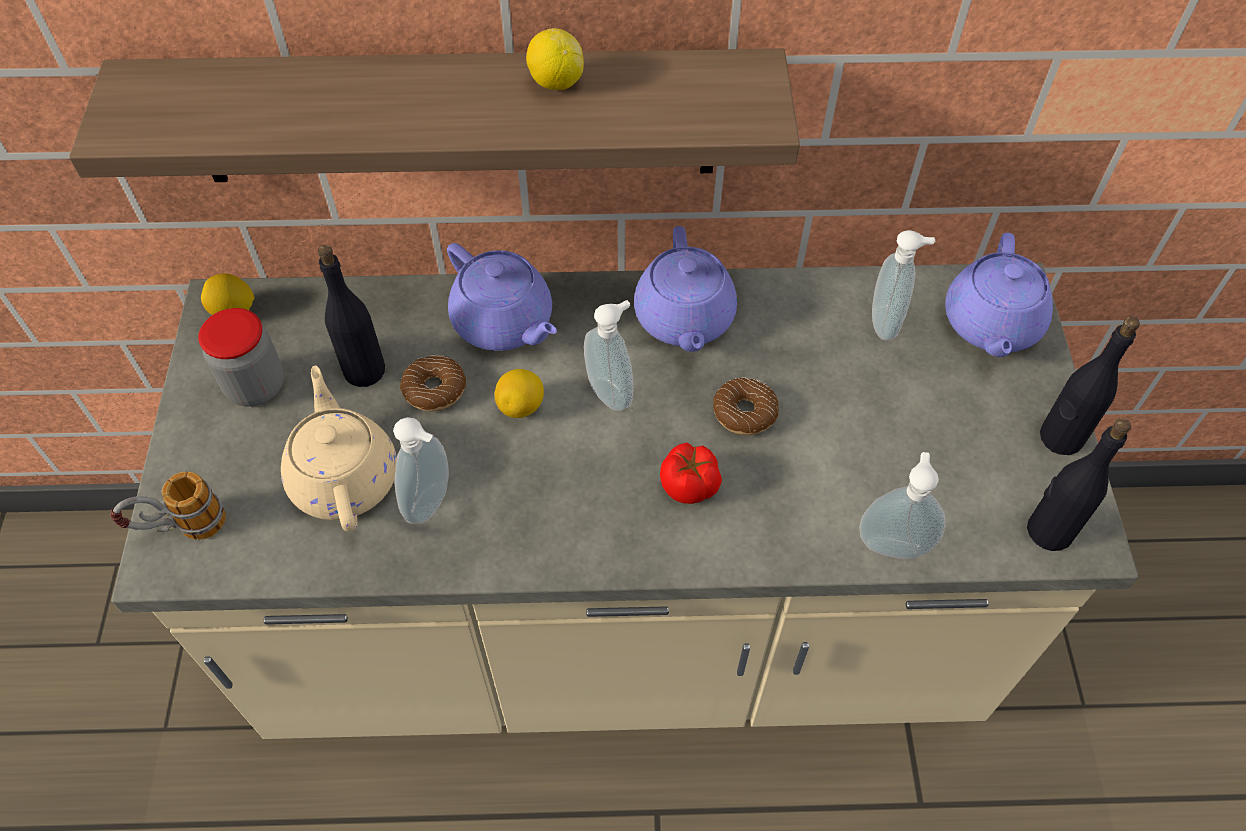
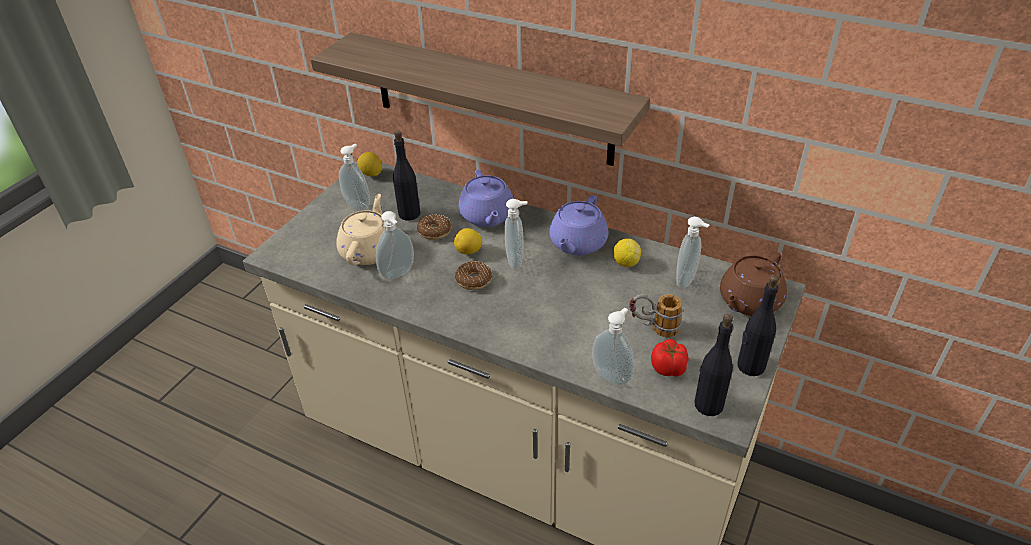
camera: 30 degrees right, 15 degrees down
mug [110,472,226,540] -> mug moved to [629,294,683,337]
jar [198,308,284,407] -> soap dispenser [339,144,370,210]
lemon [526,28,584,90] -> lemon moved to [613,239,641,267]
tomato [660,442,722,504] -> tomato moved to [651,339,688,377]
donut [713,377,779,435] -> donut moved to [455,261,492,290]
purple teapot [945,233,1053,357] -> brown teapot [720,252,787,316]

